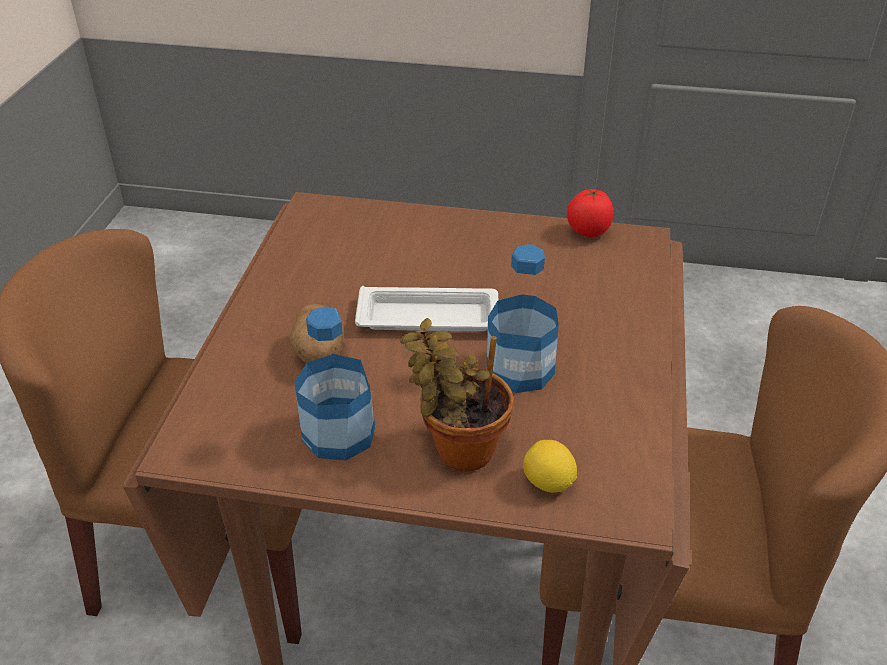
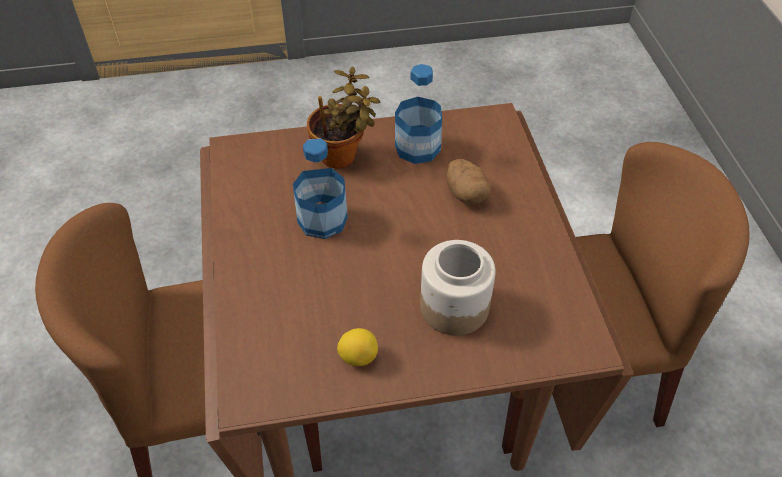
camera: 160 degrees right, 10 degrees up
white tray [355,286,498,331] -> none
lemon [523,440,577,493] -> lemon moved to [337,328,378,366]
tomato [567,189,614,237] -> none
none -> jar [420,240,496,336]

